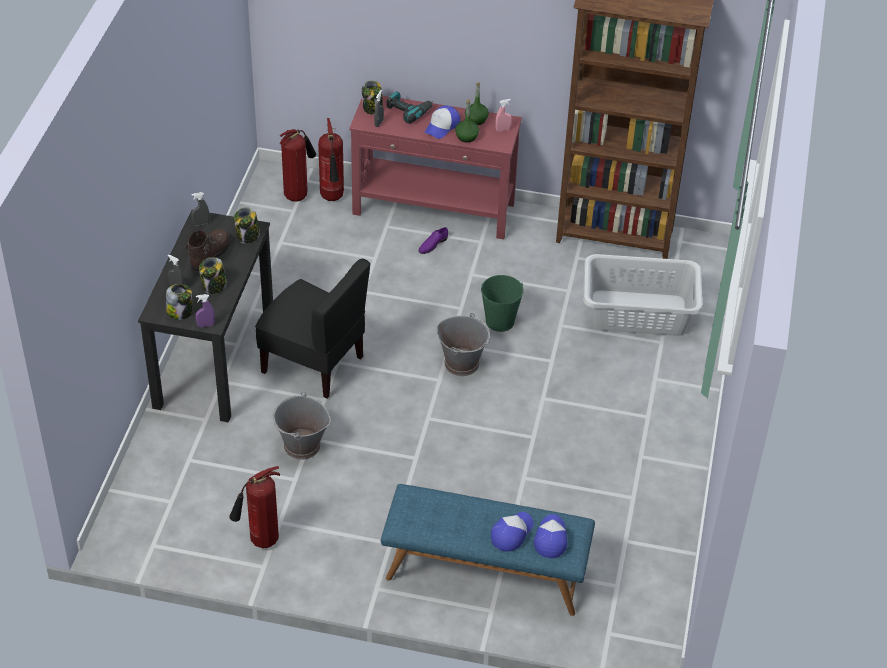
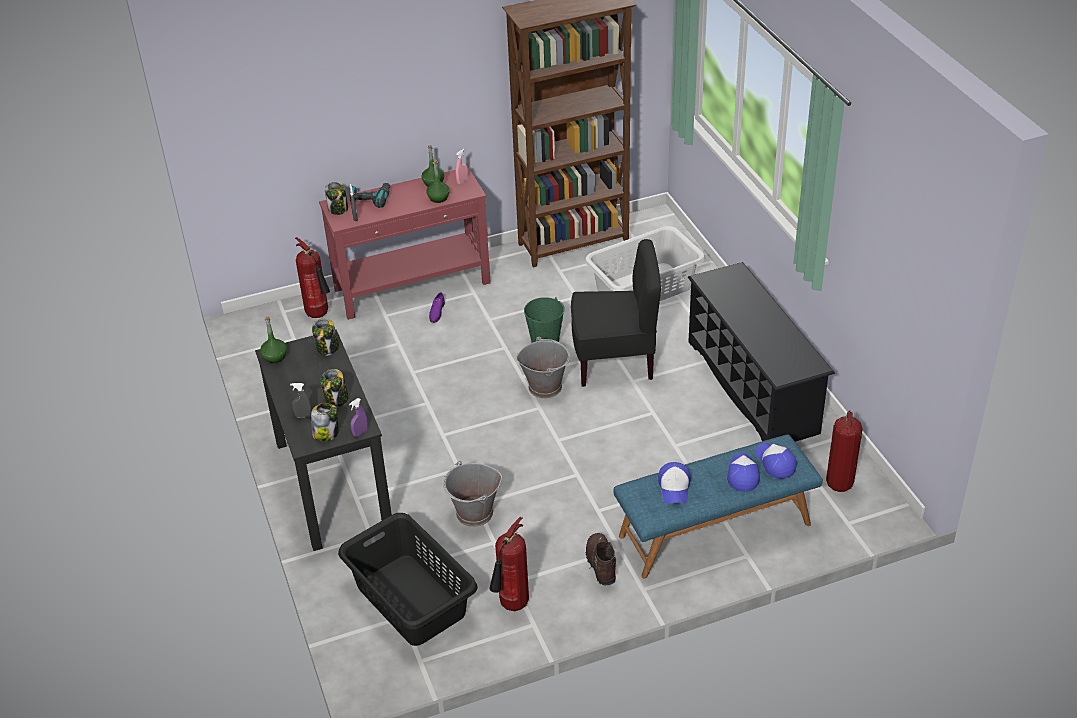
camera: 30 degrees left, 5 degrees down
brown boot [186,229,230,273] -> brown boot moved to [586,533,616,585]
grey spray bottle [191,192,209,225] -> green bottle [260,317,287,363]
black chair [255,259,370,398] -> black chair moved to [571,239,661,387]
fire extinguisher [280,129,316,201] -> fire extinguisher moved to [826,410,863,492]
cap [424,105,460,139] -> cap moved to [658,462,691,504]
none -> black laundry basket [338,513,478,646]
none -> black shoe rack [688,262,835,442]

